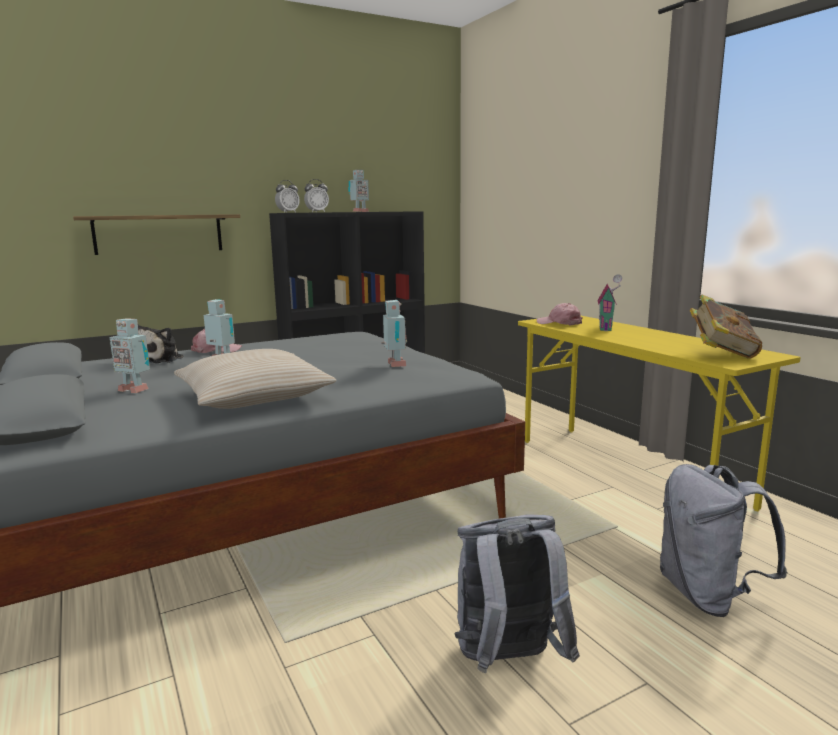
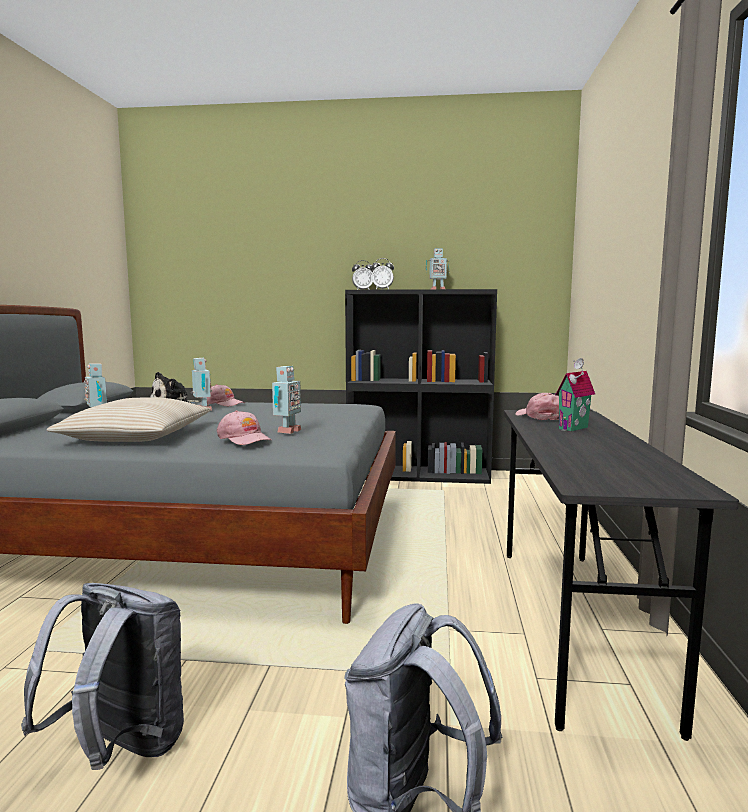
camera: 35 degrees right, 5 degrees down
shelf [73,214,240,255] -> none
yellow desk [518,315,801,511] -> grey desk [504,410,739,741]
book [690,295,762,359] -> none
none -> pink cap [217,410,272,445]

